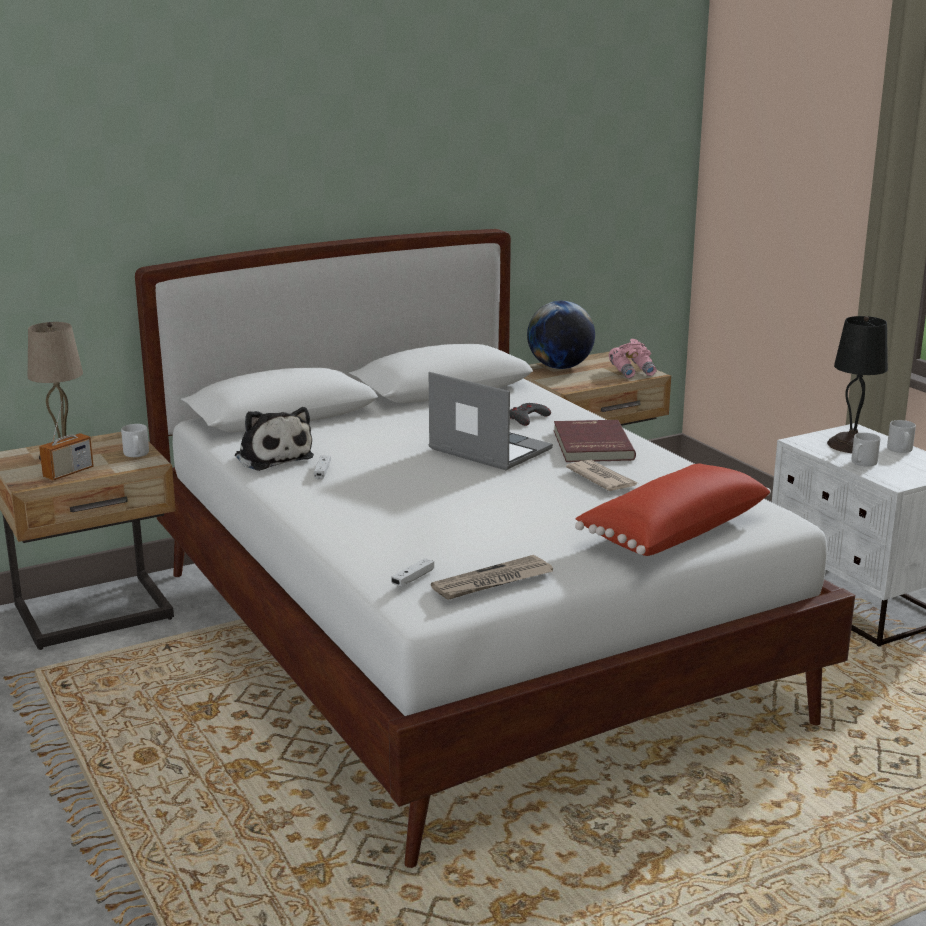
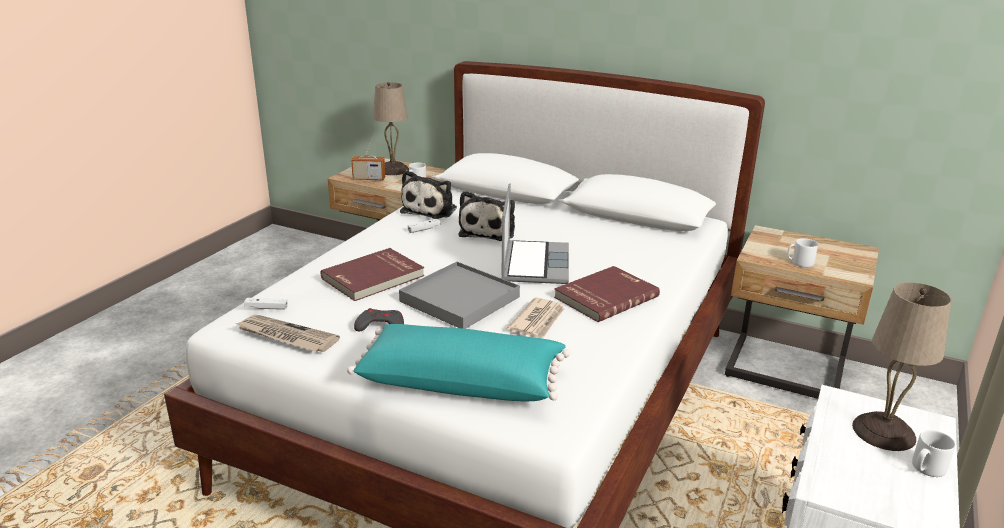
camera: 55 degrees right, 5 degrees up
grey game controller [510,403,551,426] -> grey game controller moved to [354,308,404,331]
globe [527,301,595,369] -> none
red pillow [575,464,771,556] -> turquoise pillow [347,324,570,401]
pink binoculars [609,339,657,378] -> none
black table lamp [827,316,888,453] -> beige table lamp [852,282,952,451]
grey mug [852,433,880,467] -> grey mug moved to [787,238,818,267]
none -> red book [321,248,425,301]
none -> grey tray [399,262,520,329]
none -> plush toy [459,191,515,241]

